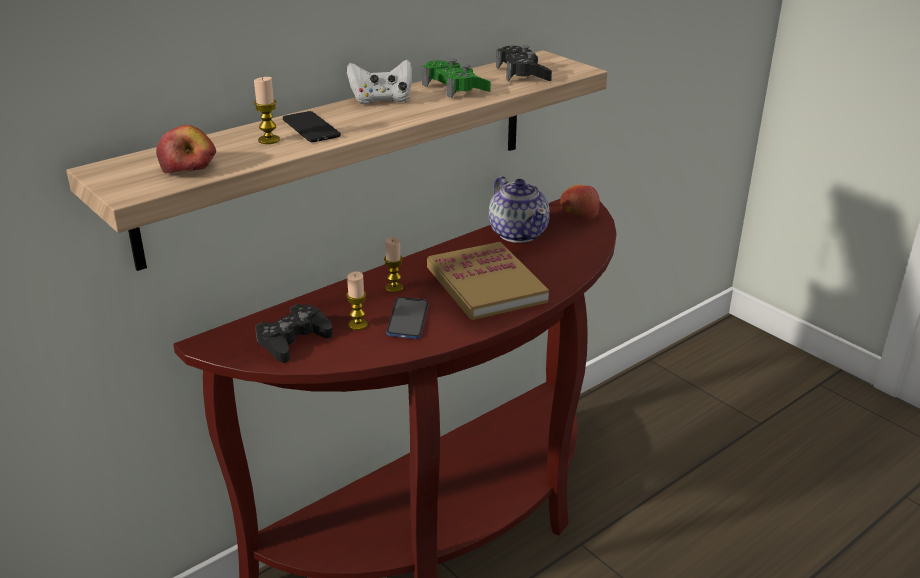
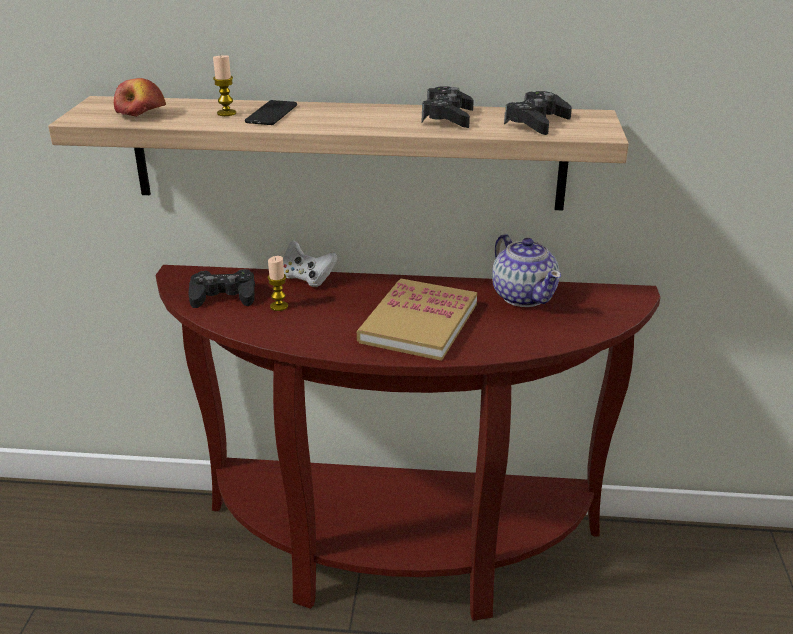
camera: 45 degrees right, 0 degrees up
white game controller [347,60,412,104] -> white game controller moved to [283,240,338,287]
candle [384,238,403,293] -> none
phone [386,297,429,339] -> none
green game controller [422,59,491,98] -> black game controller [422,86,474,128]
teapot [489,176,550,243] -> teapot turned 45 degrees counterclockwise [492,234,561,307]
apple [560,185,600,221] -> none

